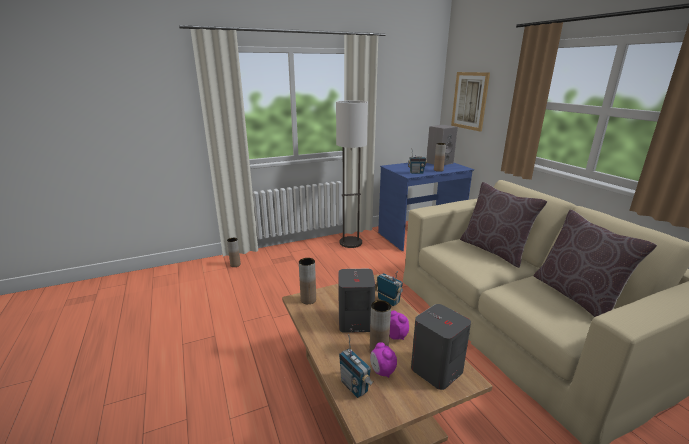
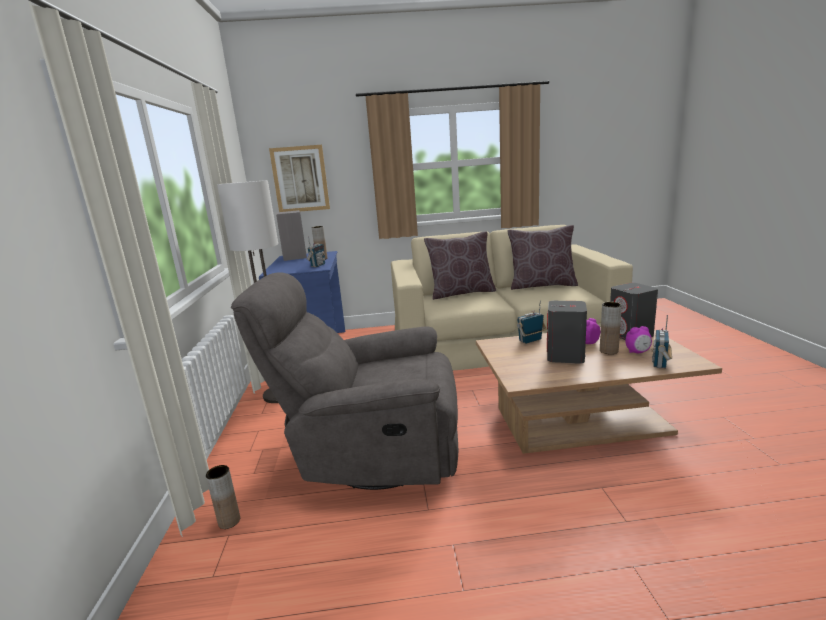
camera: 70 degrees left, 5 degrees down
brown vase [299,258,316,304] -> none
radio [339,334,374,398] -> radio turned 135 degrees clockwise [651,315,672,368]
none -> grey armchair [231,272,458,490]

